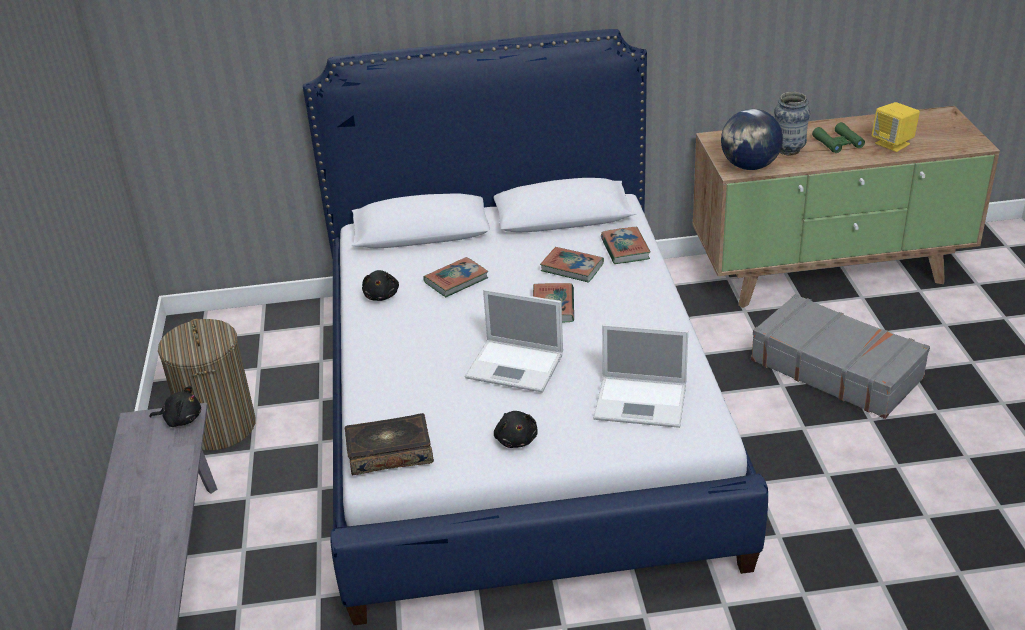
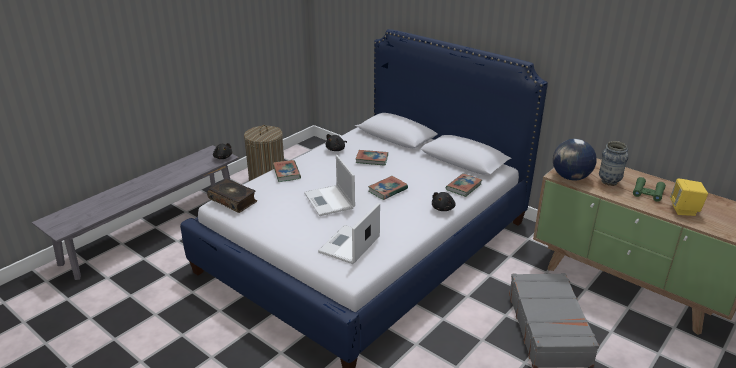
camera: 45 degrees right, 5 degrees down
black plush toy [494,411,538,448] -> black plush toy moved to [432,192,456,211]
book [540,247,604,283] -> book moved to [273,160,301,182]
laptop [593,324,688,428] -> laptop turned 60 degrees clockwise [318,203,380,264]

